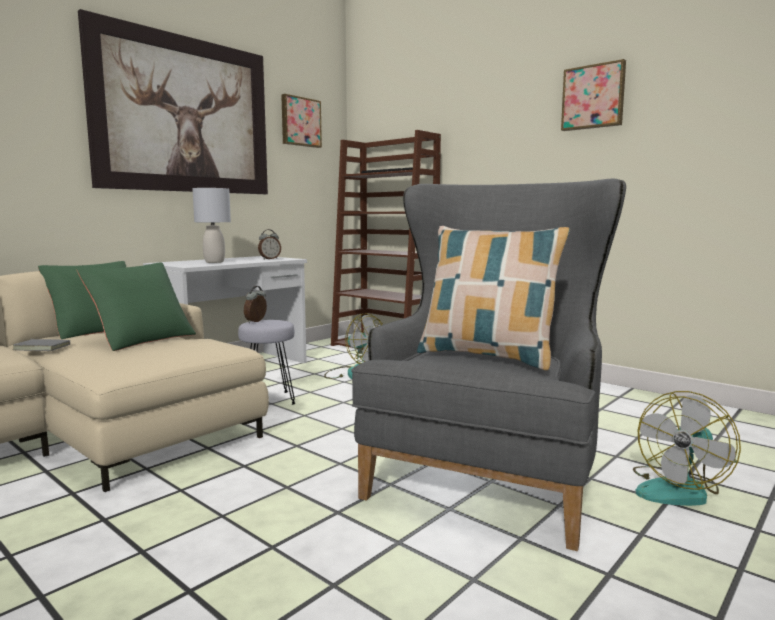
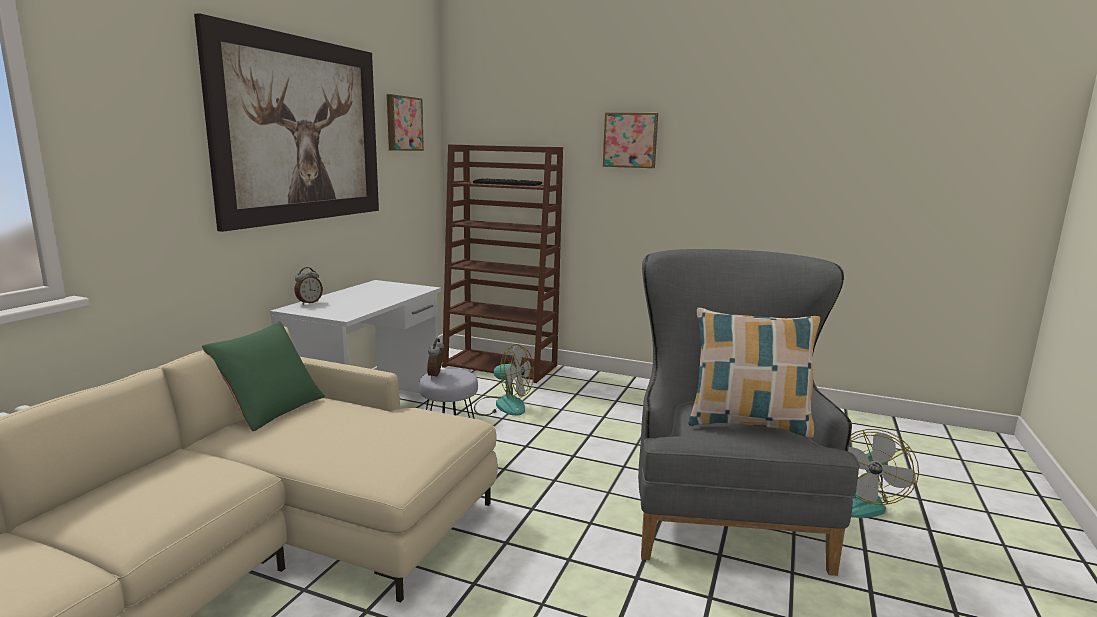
camera: 20 degrees left, 5 degrees up
grey book [13,338,70,351] -> none
green pillow [77,262,196,351] -> none
grey table lamp [192,188,231,263] -> none
alarm clock [258,229,281,259] -> alarm clock moved to [295,267,323,305]
picture [561,59,626,131] -> picture moved to [603,113,658,168]

